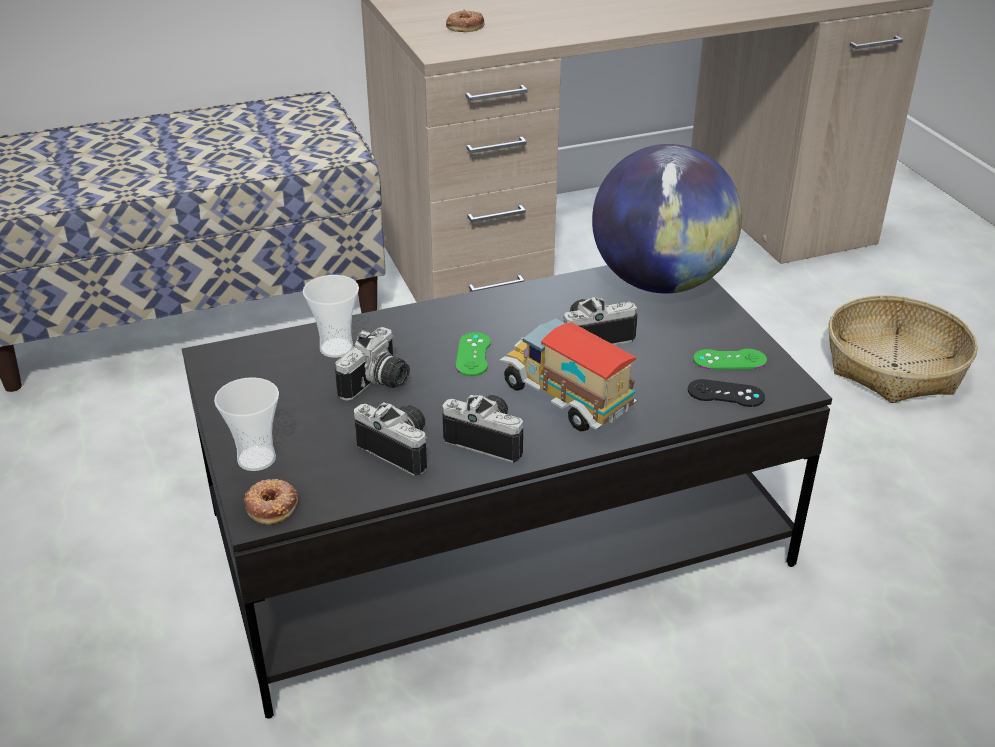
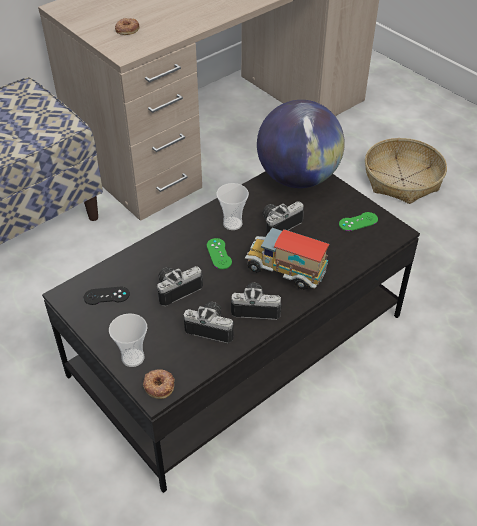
camera: 20 degrees left, 10 degrees up
cup [303,275,359,358] -> cup moved to [216,183,249,230]
camera [335,327,410,401] -> camera turned 135 degrees counterclockwise [157,266,203,306]
black game controller [688,379,765,407] -> black game controller moved to [83,287,130,305]

